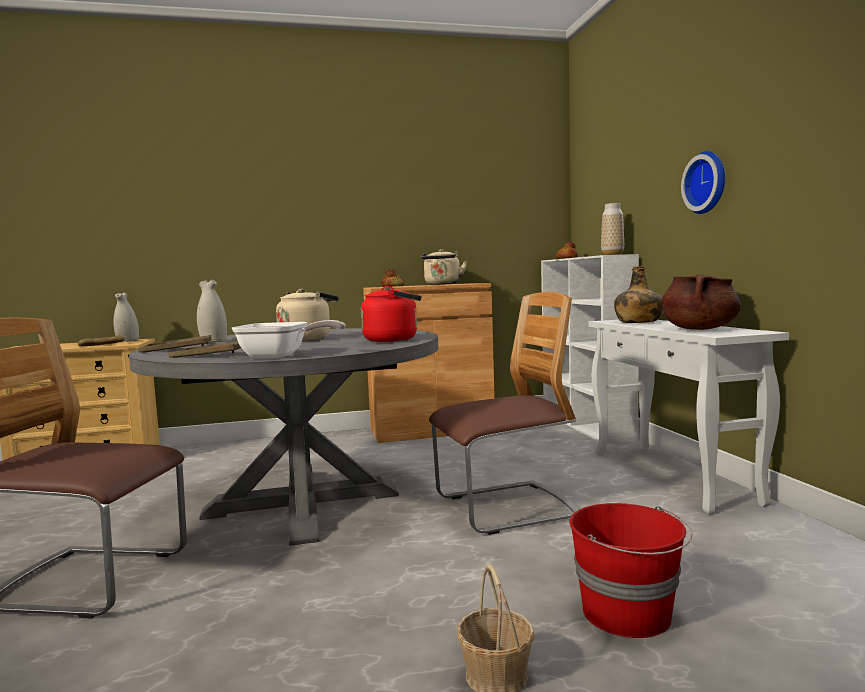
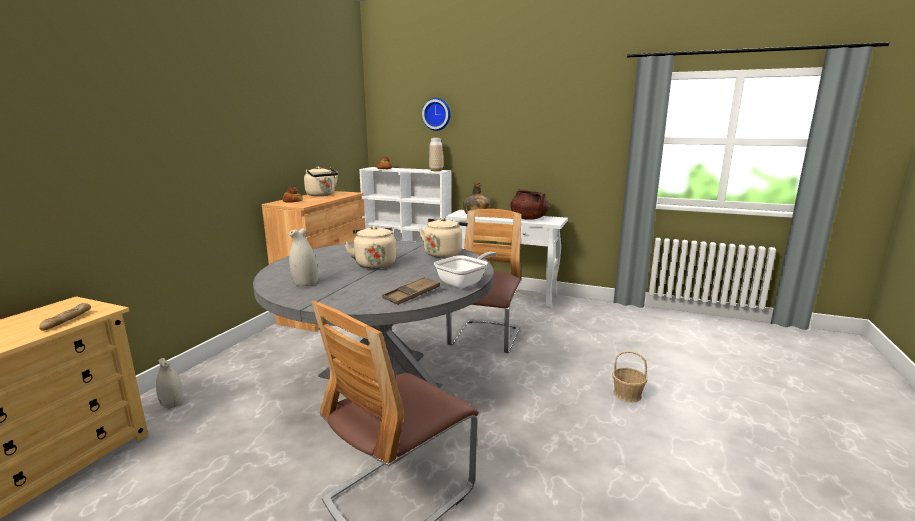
camera: 55 degrees left, 10 degrees up
white vase [113,293,139,342] -> white vase moved to [156,358,184,409]
brown tray [138,335,212,353] -> none
red kettle [361,286,421,342] -> beige kettle [419,218,468,258]
red bucket [569,503,692,638] -> none
wall clock [681,151,726,214] -> wall clock moved to [422,98,451,131]

